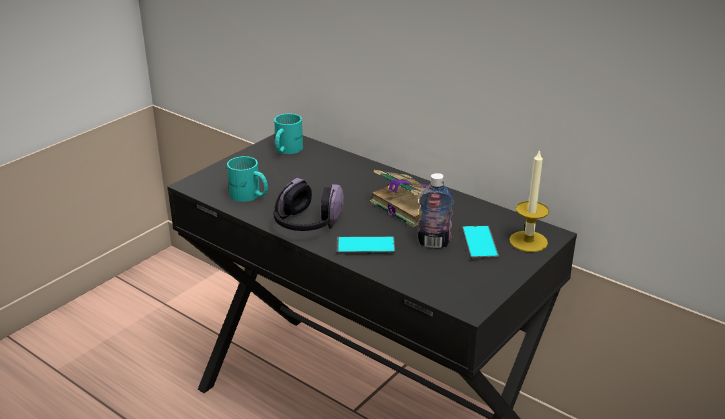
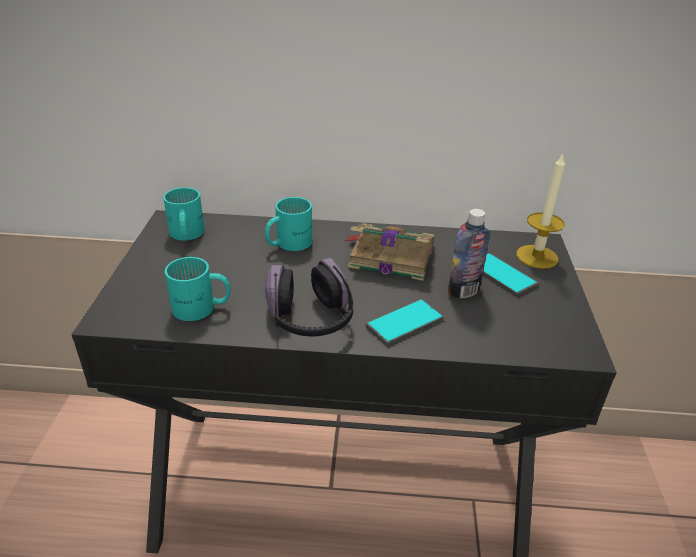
camera: 35 degrees left, 5 degrees up
none -> turquoise mug [265,197,312,251]

